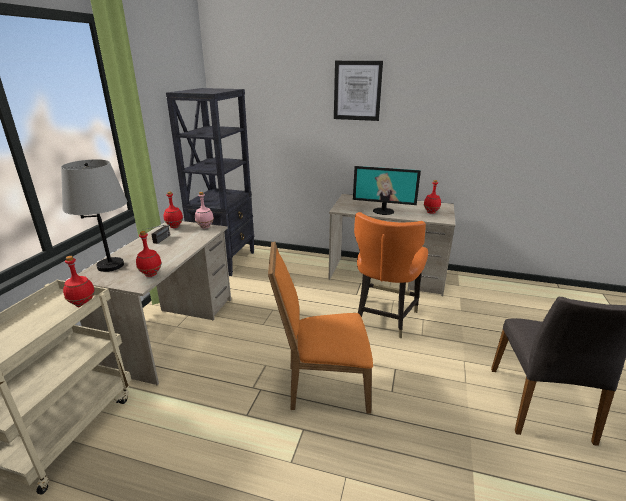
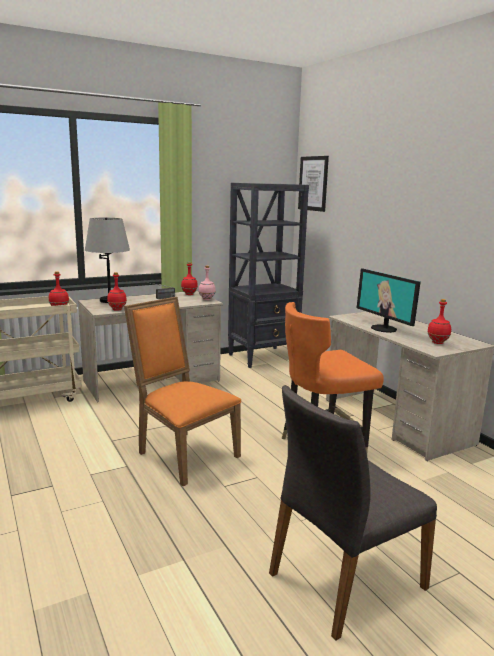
camera: 45 degrees right, 10 degrees down
picture [334,61,383,121] -> picture moved to [298,156,329,212]

